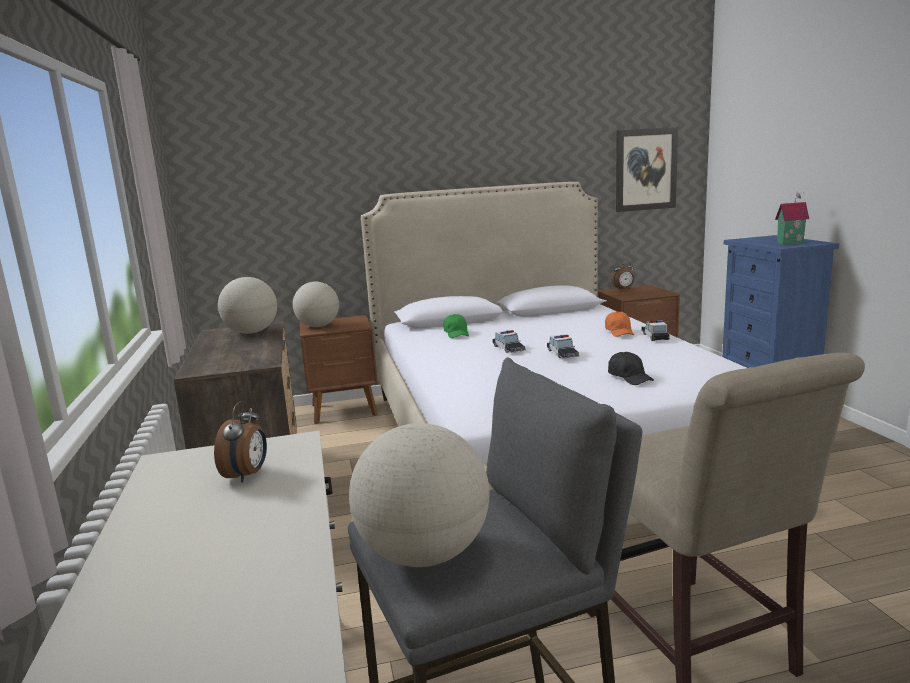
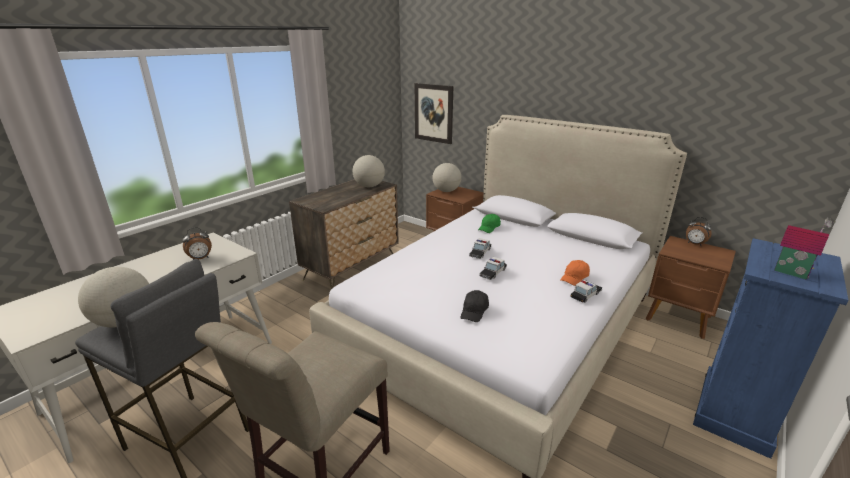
camera: 50 degrees right, 10 degrees up
picture [616,127,678,212] -> picture moved to [415,83,453,144]

